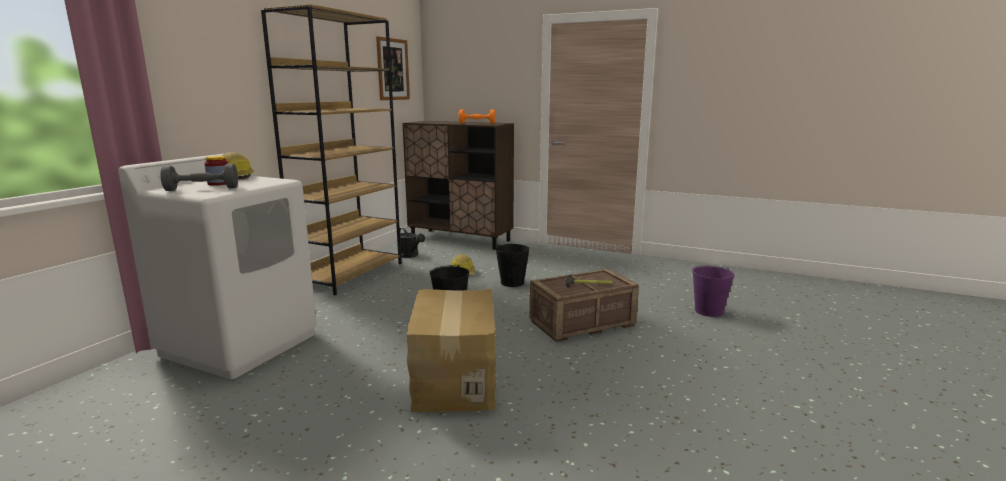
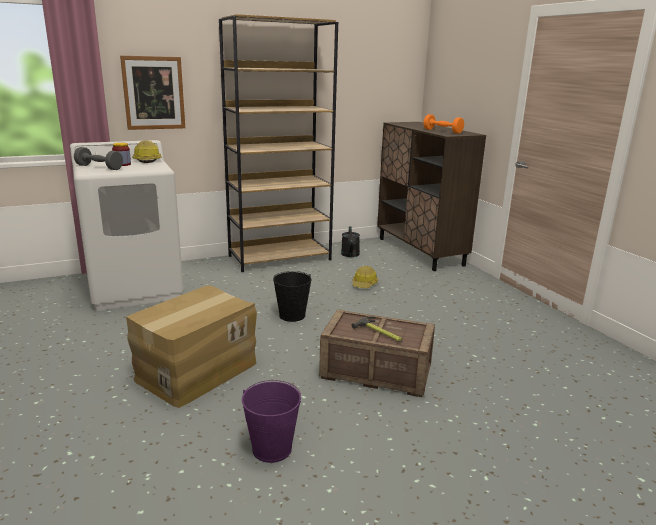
camera: 40 degrees right, 5 degrees up
picture [376,36,410,100] -> picture moved to [120,56,185,130]
black bucket [495,244,530,287] -> none
purple bucket [692,265,734,317] -> purple bucket moved to [242,380,301,463]

